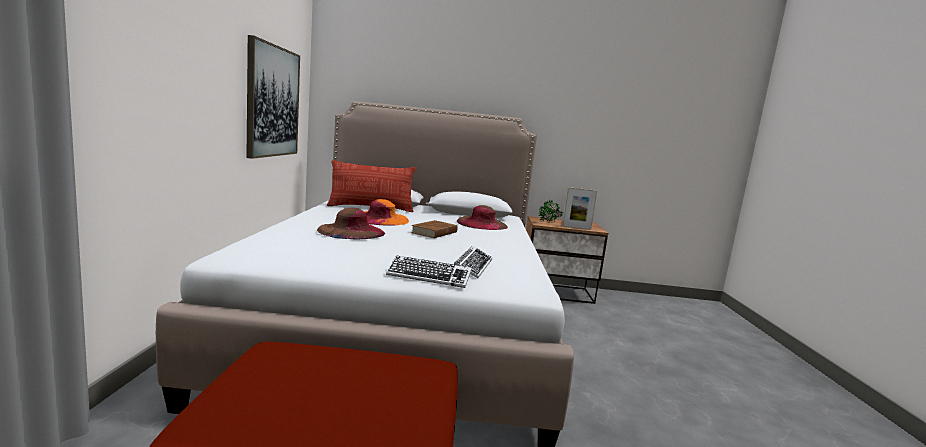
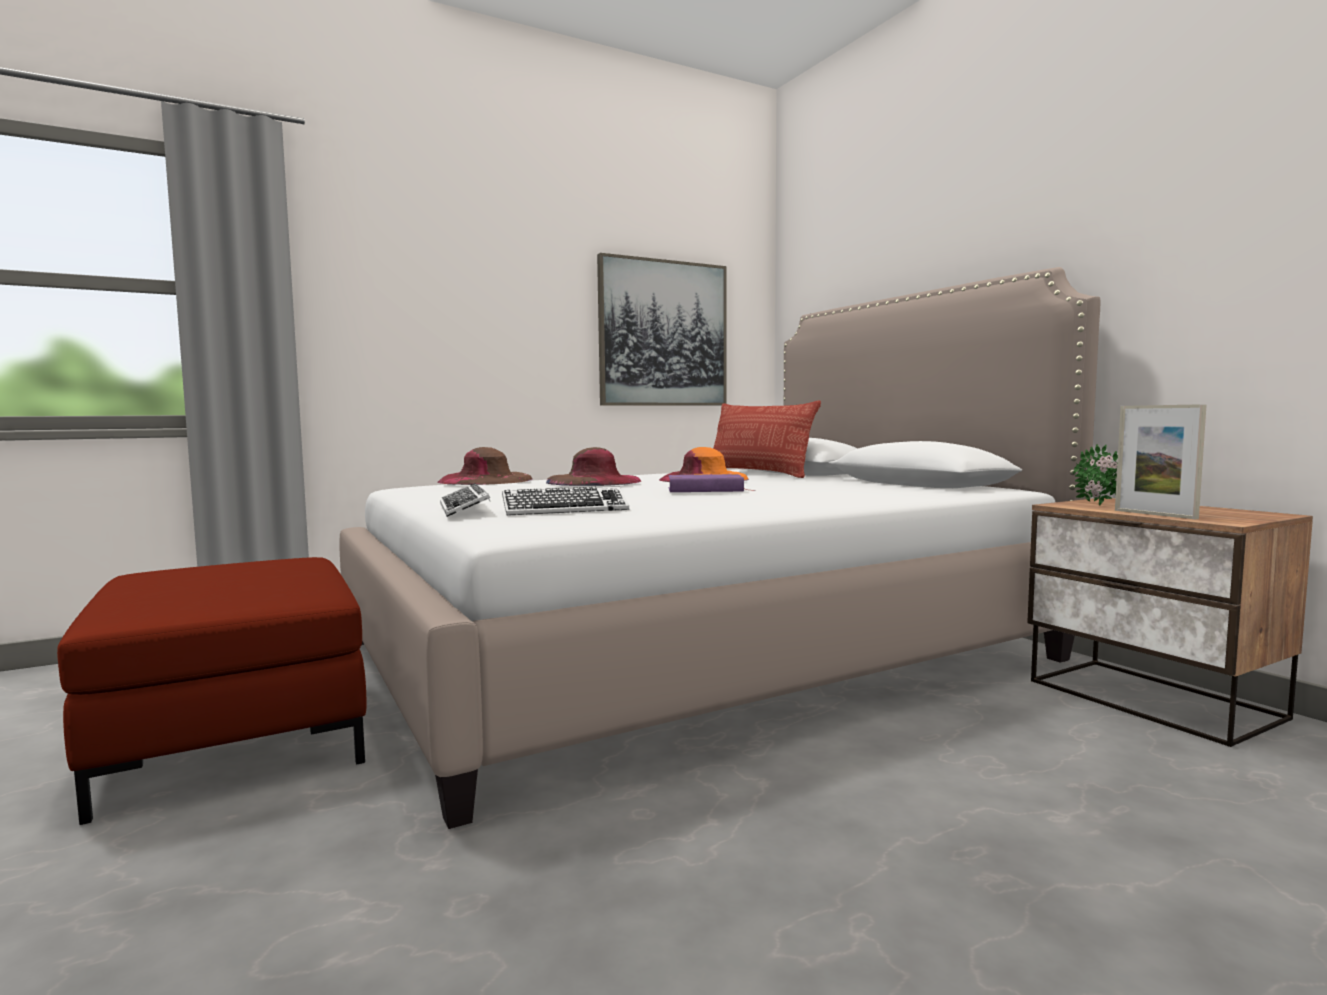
camera: 60 degrees right, 5 degrees down
brown book [411,220,458,238] -> purple book [668,474,756,492]
brown hat [457,205,508,230] -> brown hat moved to [438,447,533,485]

